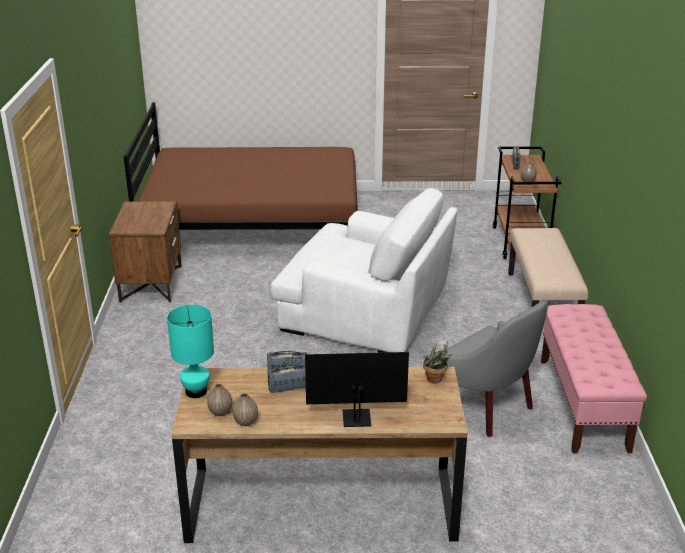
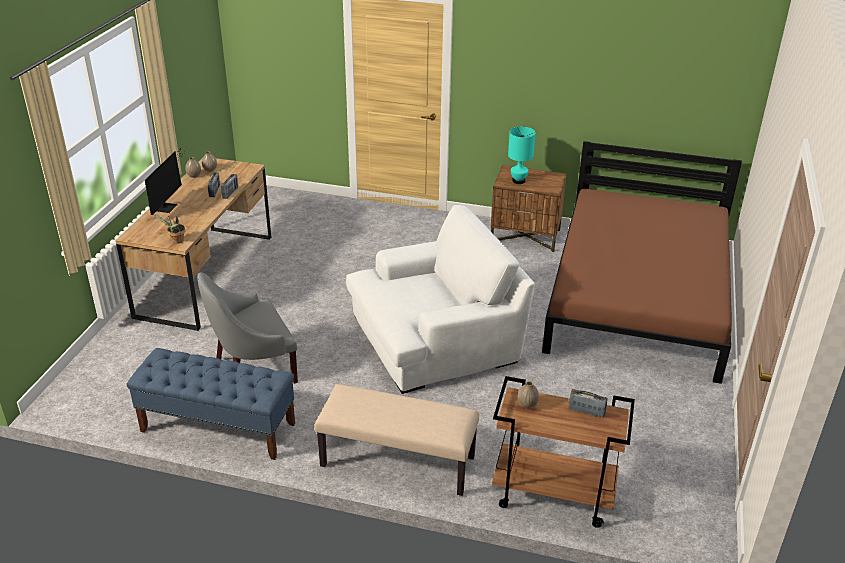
camera: 105 degrees right, 5 degrees up
turquoise table lamp [167,305,214,398] -> turquoise table lamp moved to [508,127,536,184]
white armchair [271,188,457,353] -> white armchair turned 150 degrees counterclockwise [346,205,535,394]
pink bench [541,304,647,453] -> blue bench [127,348,295,460]

